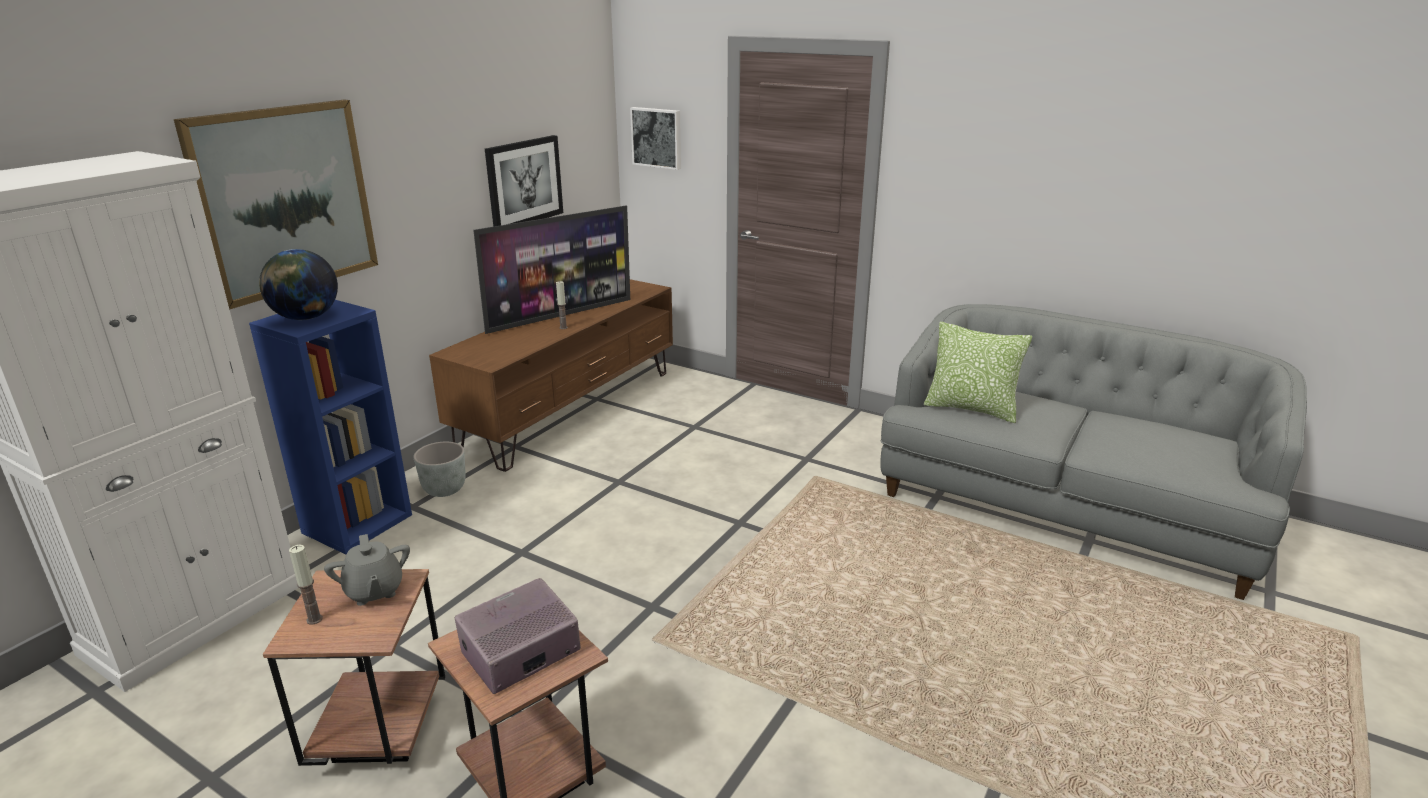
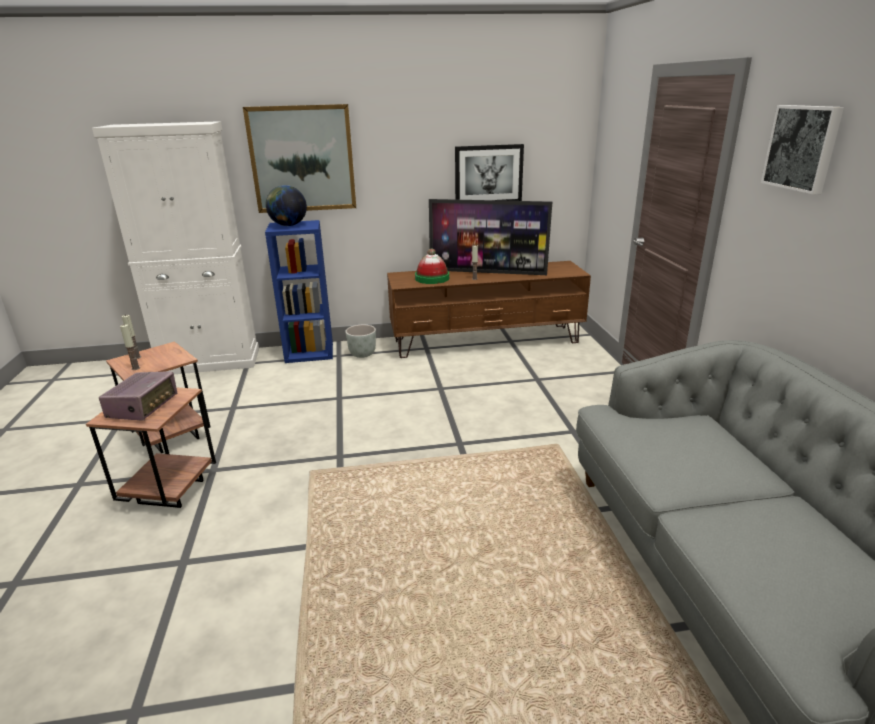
camera: 50 degrees right, 0 degrees up
grey teapot [324,534,410,606] -> none
radio [455,578,581,694] -> radio turned 90 degrees clockwise [99,371,178,421]
picture [630,107,681,170] -> picture moved to [761,105,844,195]
pillow [924,322,1032,423] -> none
none -> candle [120,324,140,370]
none -> hat [415,248,449,284]

